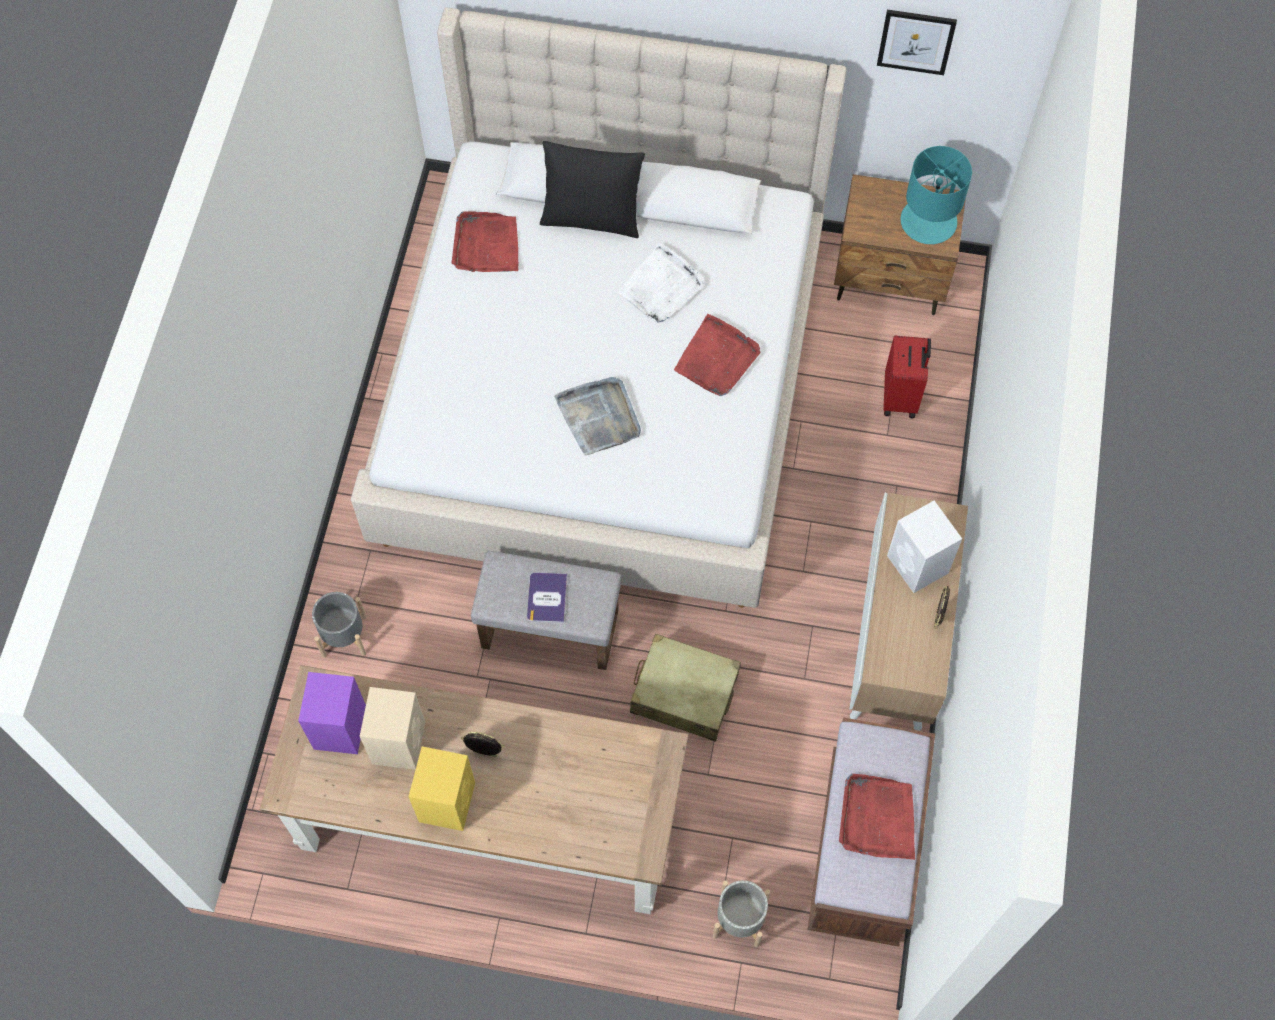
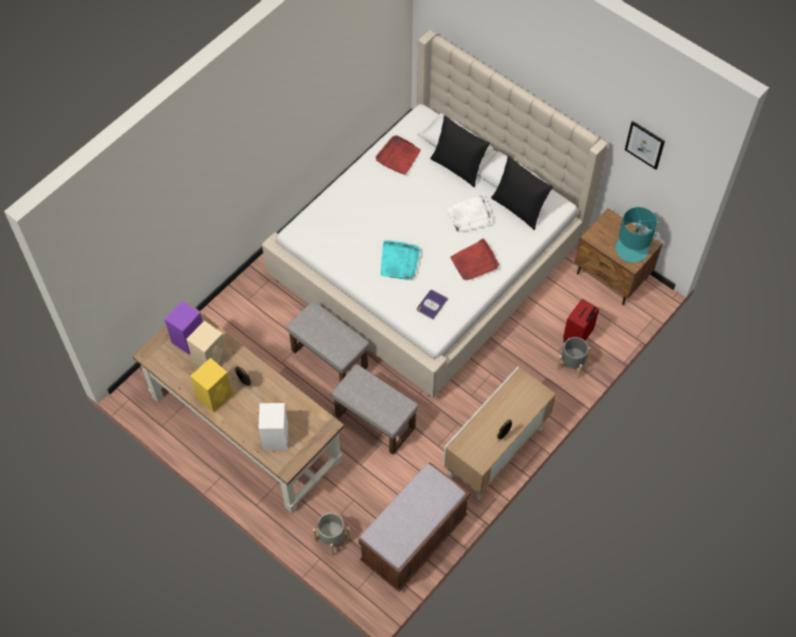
camera: 30 degrees right, 5 degrees down
grey planter [312,592,367,658] -> grey planter moved to [556,337,591,379]
book [527,572,567,623] -> book moved to [417,290,448,320]
grey tray [554,377,641,456] -> turquoise tray [381,240,421,279]
beige suitcase [630,634,741,742] -> grey ottoman [332,364,418,455]
red tray [839,774,915,860] -> none
white speaker [887,501,962,593] -> white speaker moved to [258,403,288,450]
none -> black pillow [491,156,553,230]

